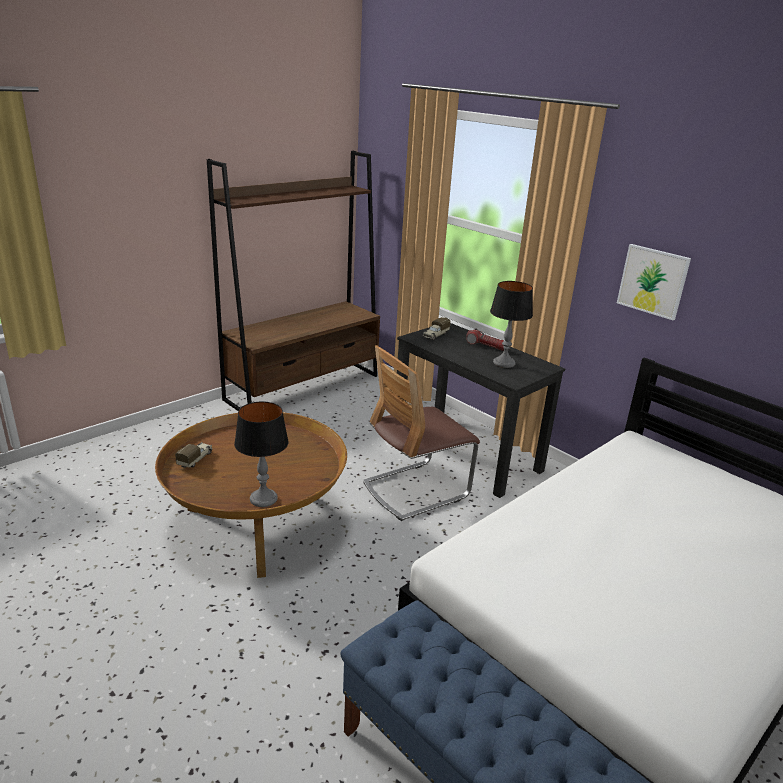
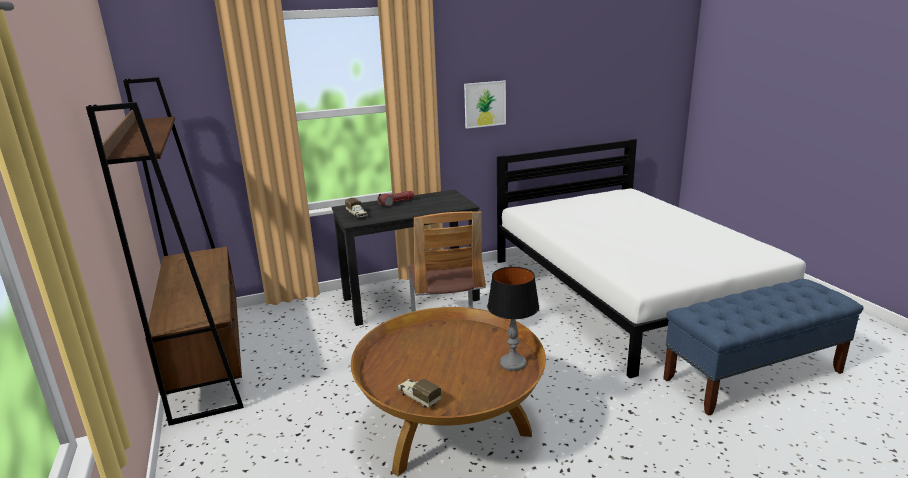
camera: 65 degrees left, 5 degrees down
table lamp [490,281,533,368] -> none

